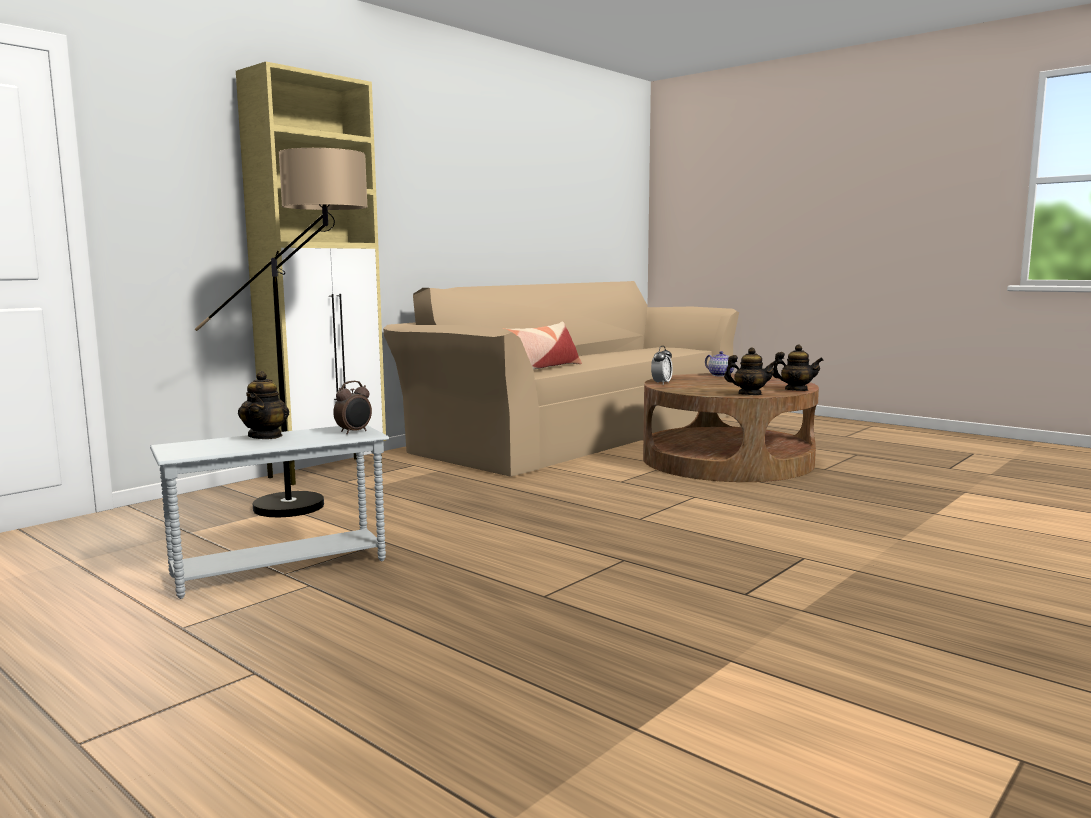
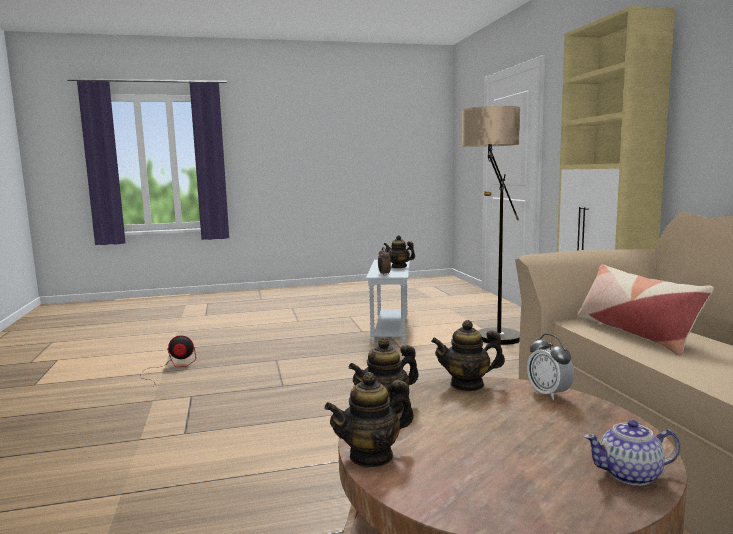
camera: 125 degrees right, 0 degrees up
none -> fan [139,335,196,386]
none -> teapot [431,320,505,391]

